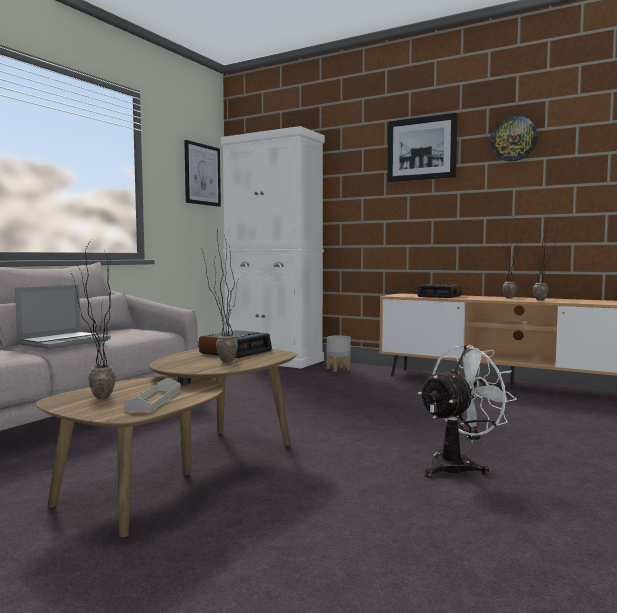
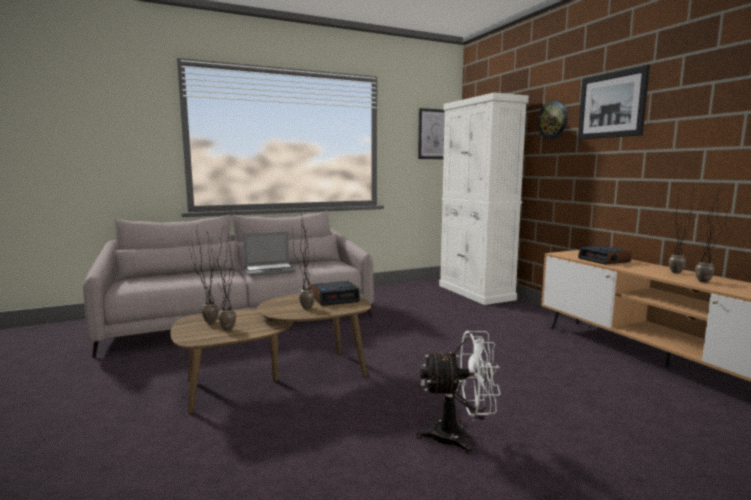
camera: 35 degrees right, 5 degrees up
grey tray [124,378,181,412] -> potted plant [214,233,236,331]
grey planter [327,336,351,372] -> none
wall clock [490,115,538,162] -> wall clock moved to [537,101,568,139]

